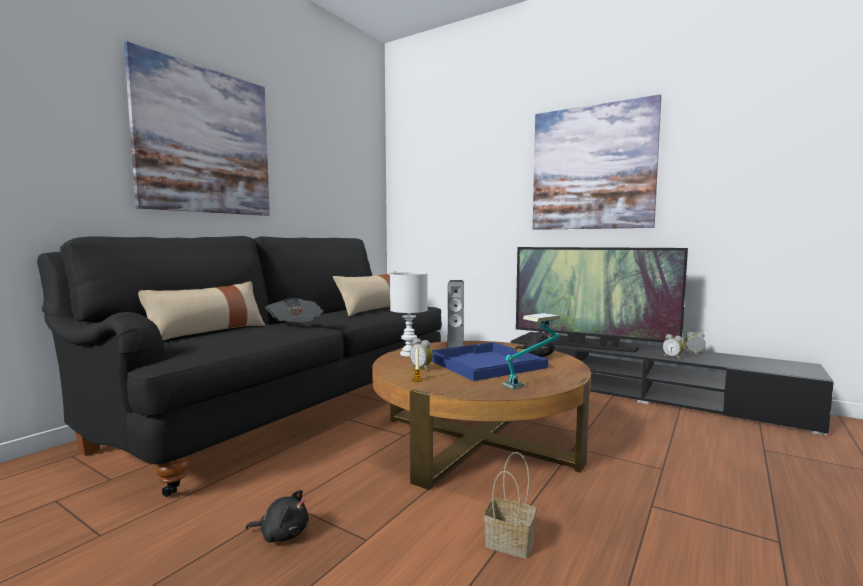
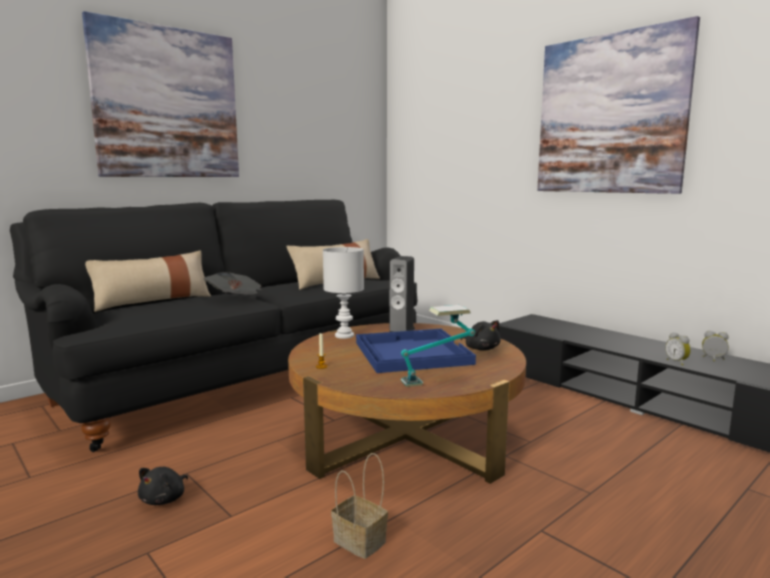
camera: 15 degrees right, 5 degrees up
black plush toy [246,490,309,543] -> black plush toy turned 90 degrees clockwise [138,467,188,505]
alarm clock [410,338,433,371] -> none
television [516,247,688,352] -> none

